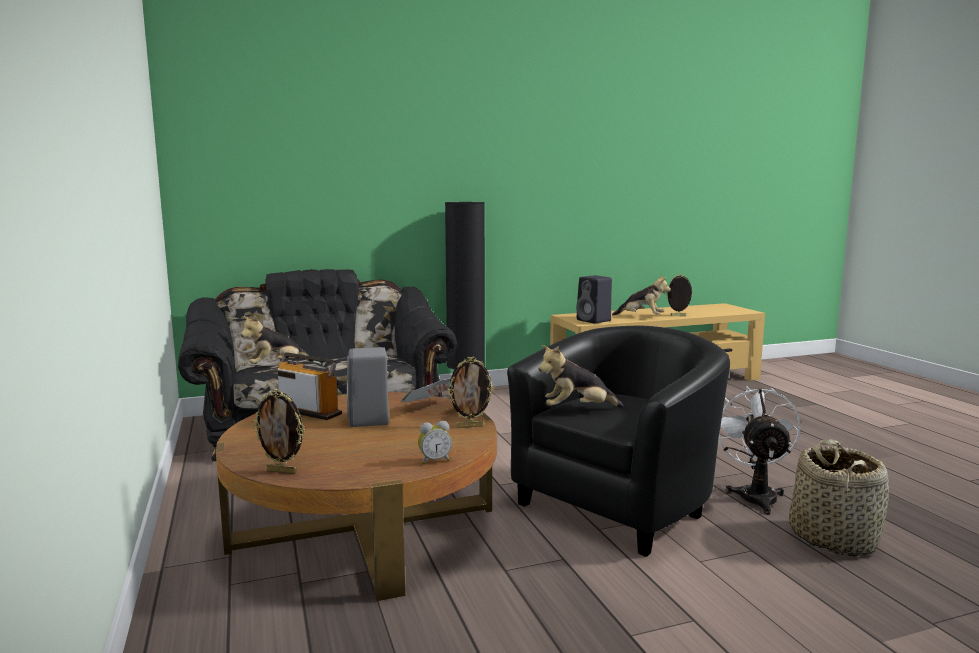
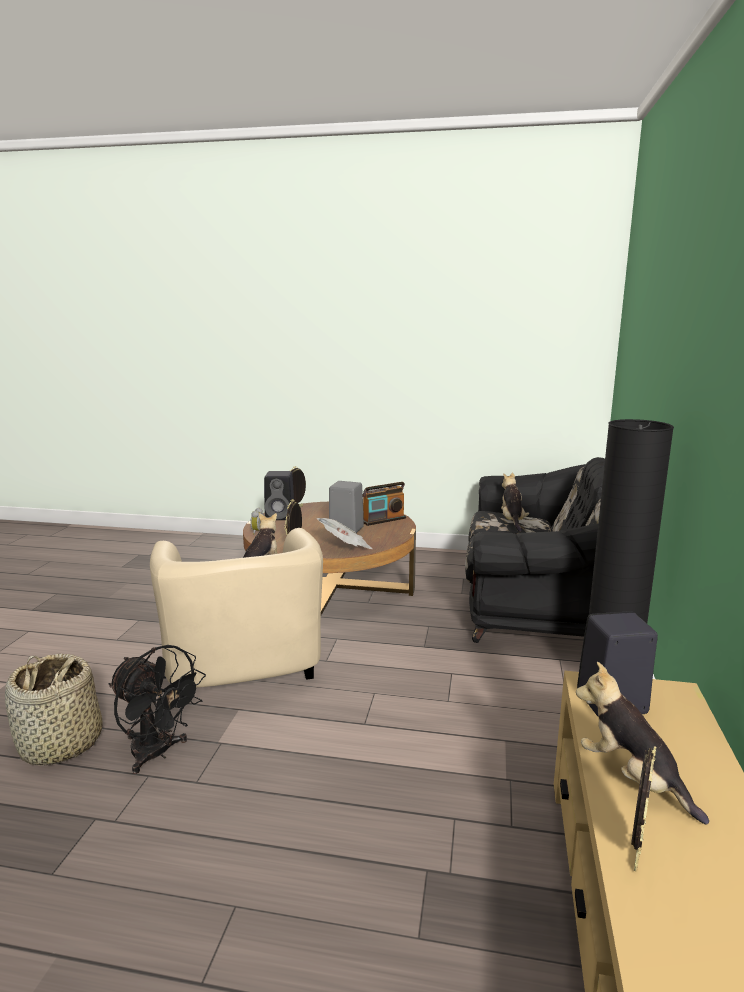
camera: 120 degrees right, 5 degrees up
black armchair [507,326,730,557] -> beige armchair [150,528,323,688]
plush toy [612,275,671,316] -> plush toy turned 90 degrees clockwise [576,662,709,824]
white fan [718,386,801,515] -> black fan [108,645,206,774]
none -> black speaker [264,471,294,520]

